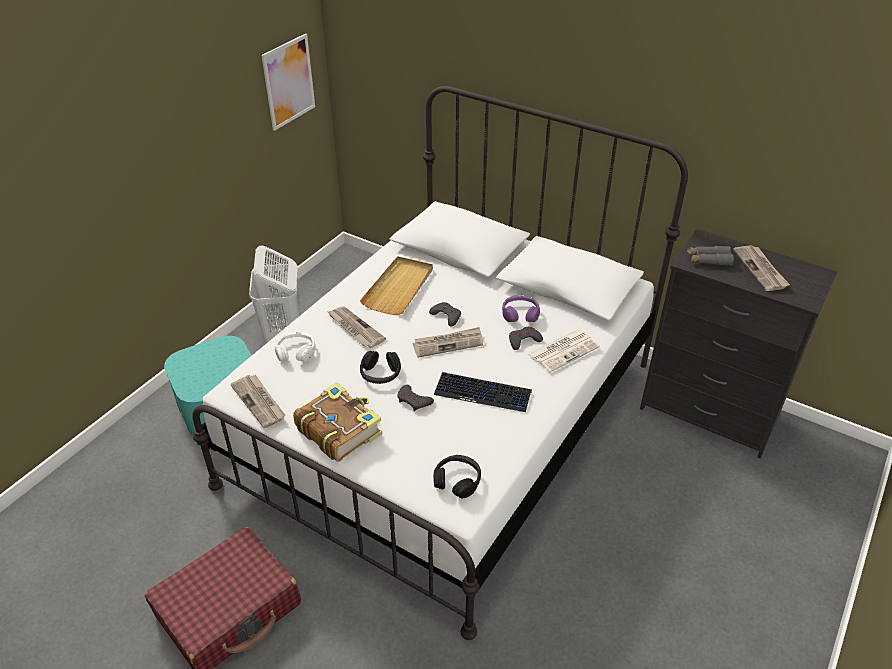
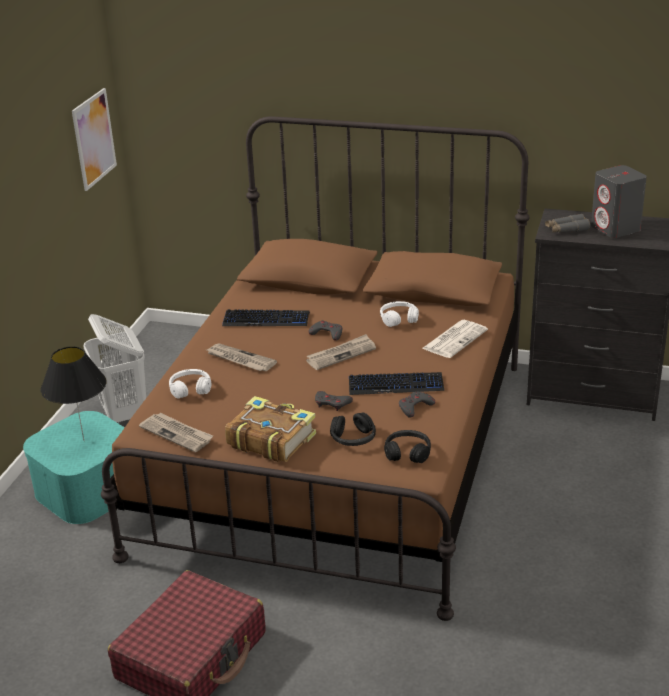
camera: 15 degrees left, 10 degrees down
white bed [192,86,688,640] -> brown bed [101,116,529,621]
beige tray [360,256,433,315] -> keyboard [222,309,310,326]
black headphones [360,351,401,384] -> black headphones moved to [330,413,376,446]
purple headphones [502,295,540,322] -> white headphones [380,301,419,327]
grey game controller [509,327,543,350] -> grey game controller moved to [399,392,435,418]
newspaper [733,245,790,291] -> grey speaker [591,165,647,238]
none -> black table lamp [41,346,107,441]

